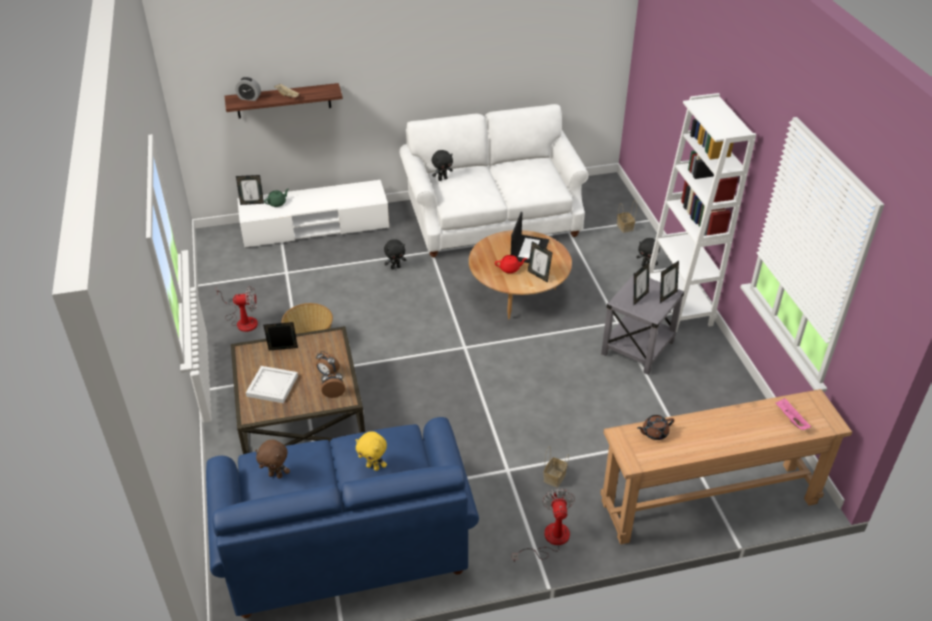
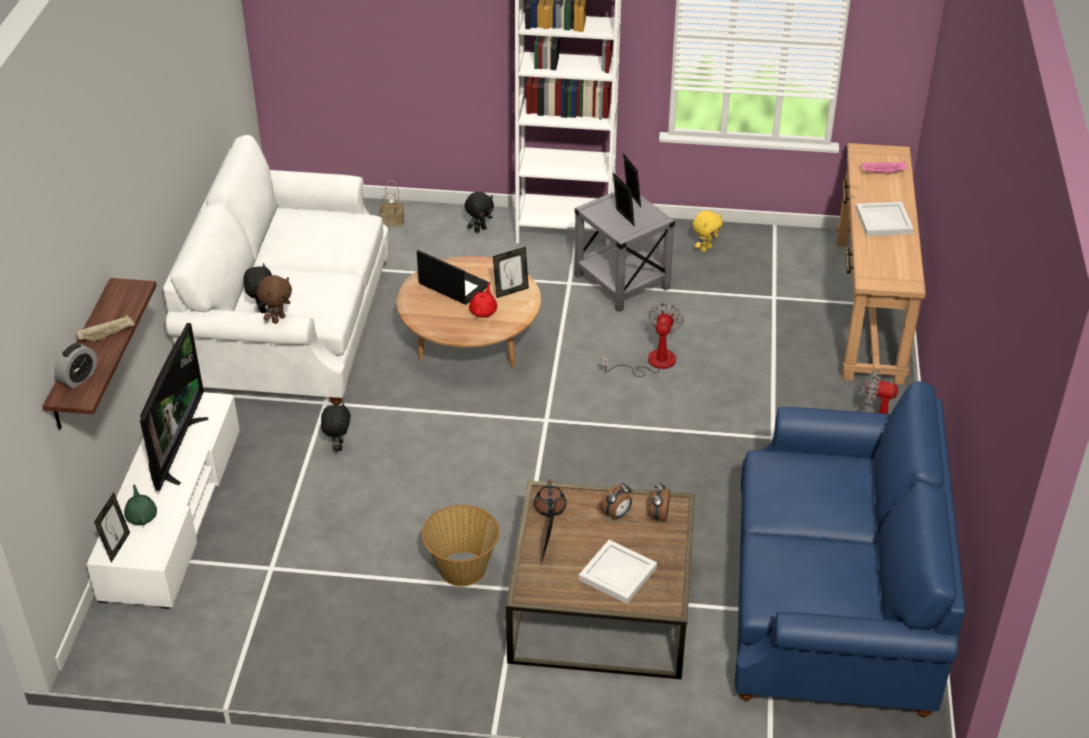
camera: 70 degrees left, 0 degrees up
fan [216,286,258,332] -> fan moved to [601,303,684,377]
brown plush toy [255,440,290,479] -> brown plush toy moved to [256,275,292,324]
yellow plush toy [356,431,387,471] -> yellow plush toy moved to [693,210,723,252]
basket [544,446,569,488] -> none
brown teapot [637,415,674,440] -> brown teapot moved to [534,480,567,517]
none -> television [140,323,208,491]
none -> white tray [856,202,914,236]

